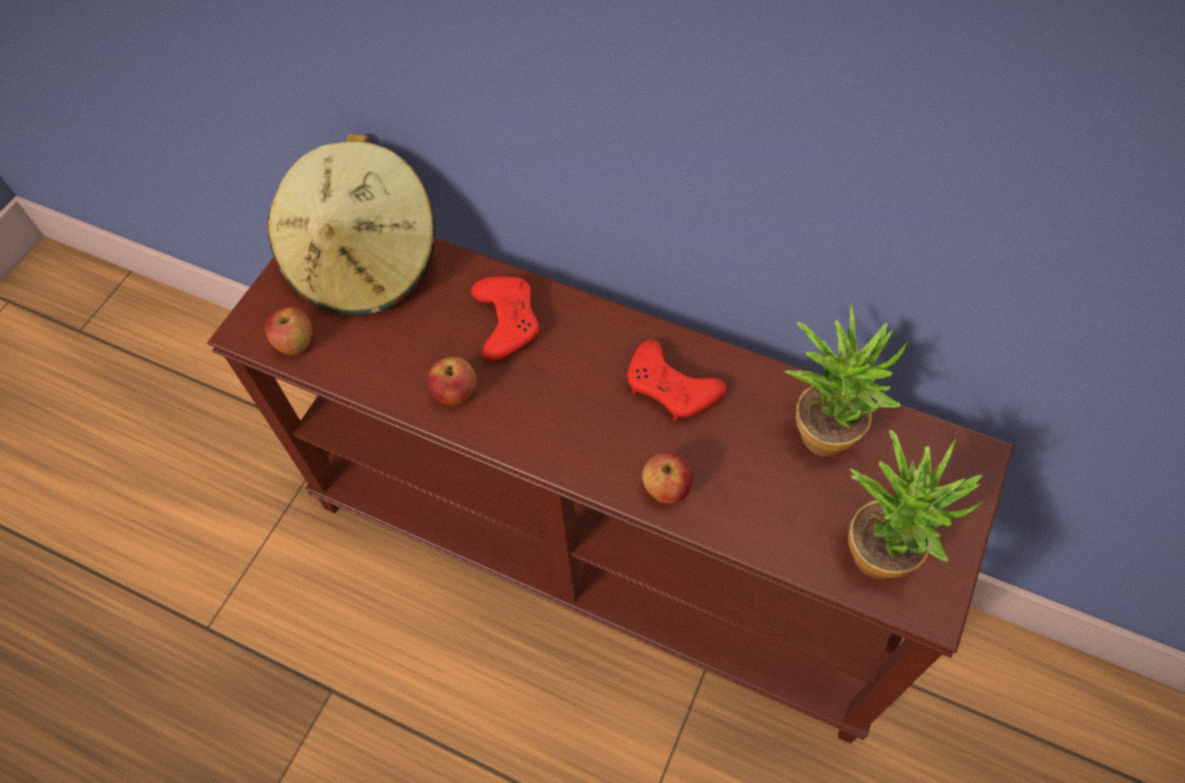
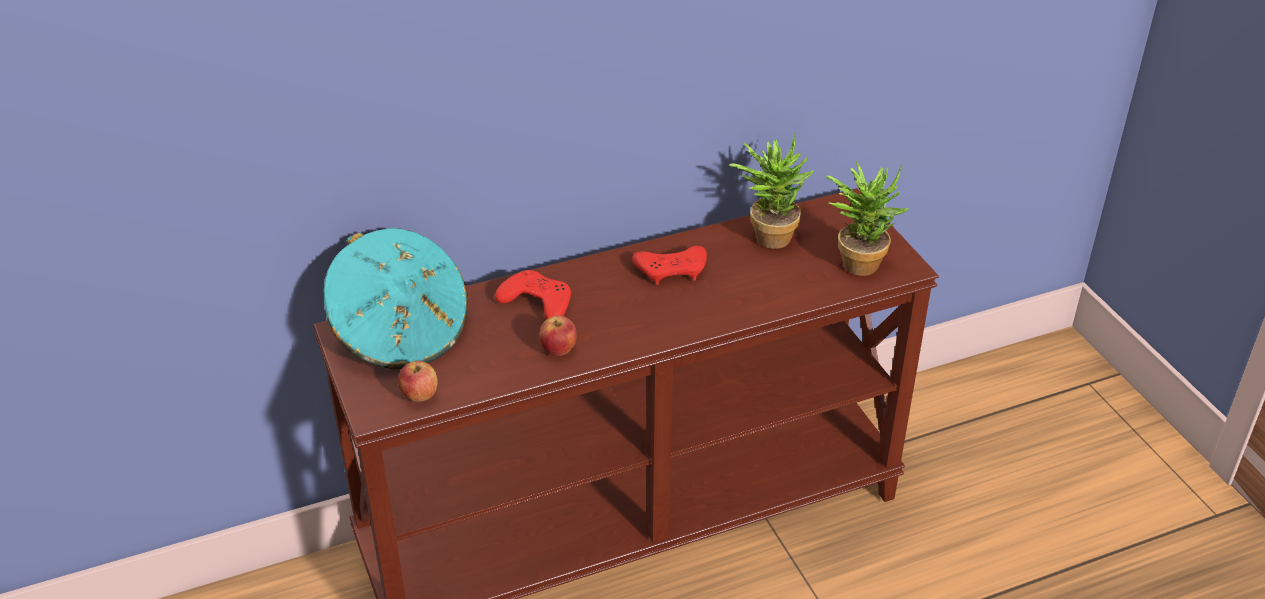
camera: 50 degrees left, 20 degrees down
beige hat [267,134,435,316] -> turquoise hat [323,228,468,370]
apple [642,452,693,503] -> none

